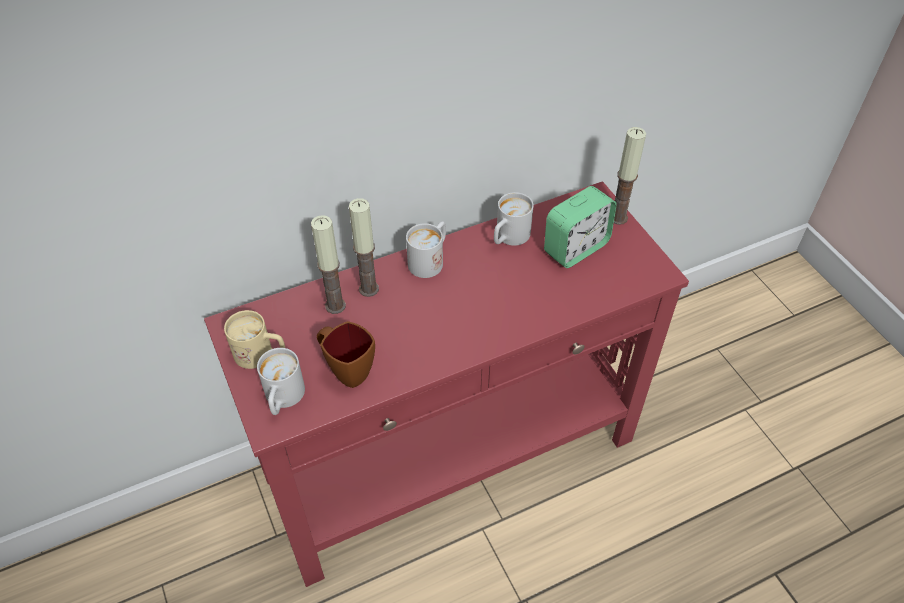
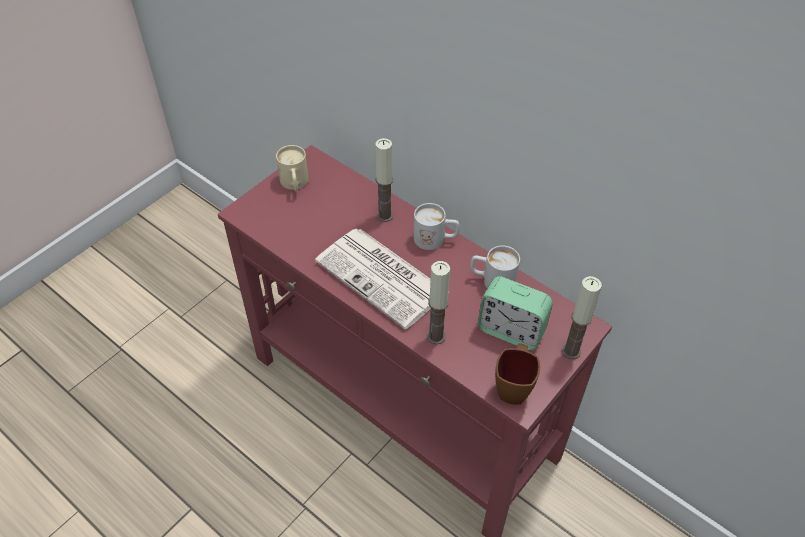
camera: 65 degrees right, 0 degrees up
white mug [257,348,305,415] -> none
candle [311,215,346,314] -> candle moved to [427,261,450,344]
brown mug [317,321,375,388] -> brown mug moved to [495,344,540,405]
none -> newspaper [315,229,449,329]

